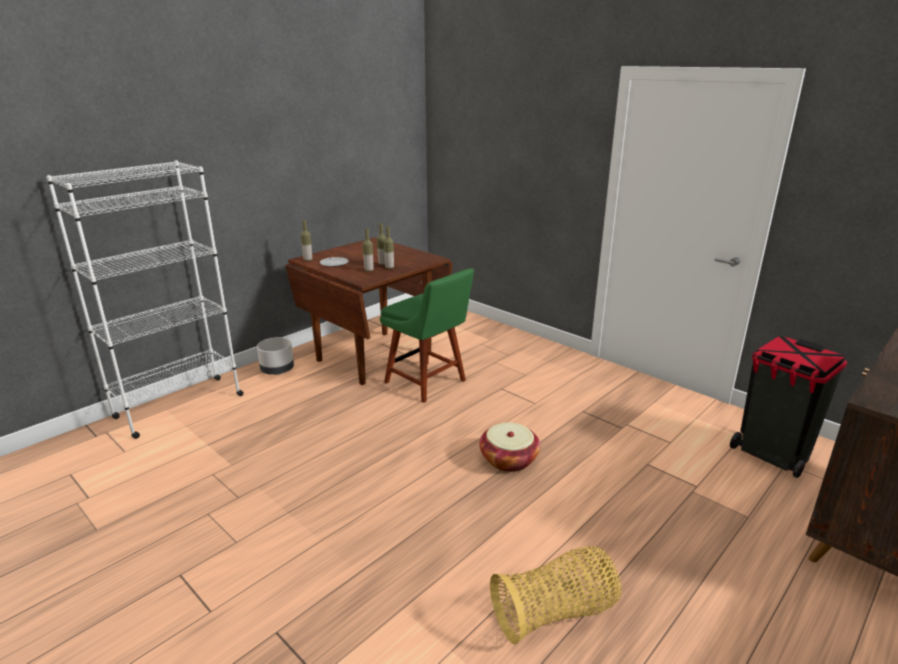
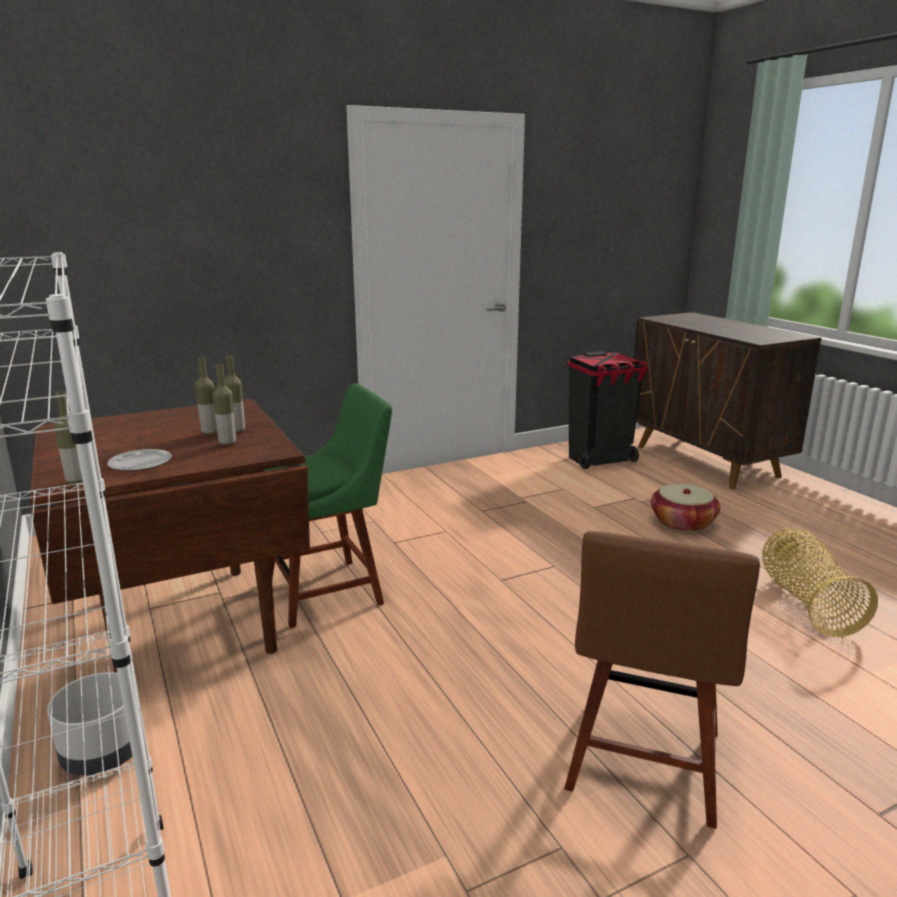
camera: 70 degrees left, 5 degrees down
basket [479,422,540,472] -> basket moved to [651,484,720,532]
none -> brown chair [564,531,760,829]

